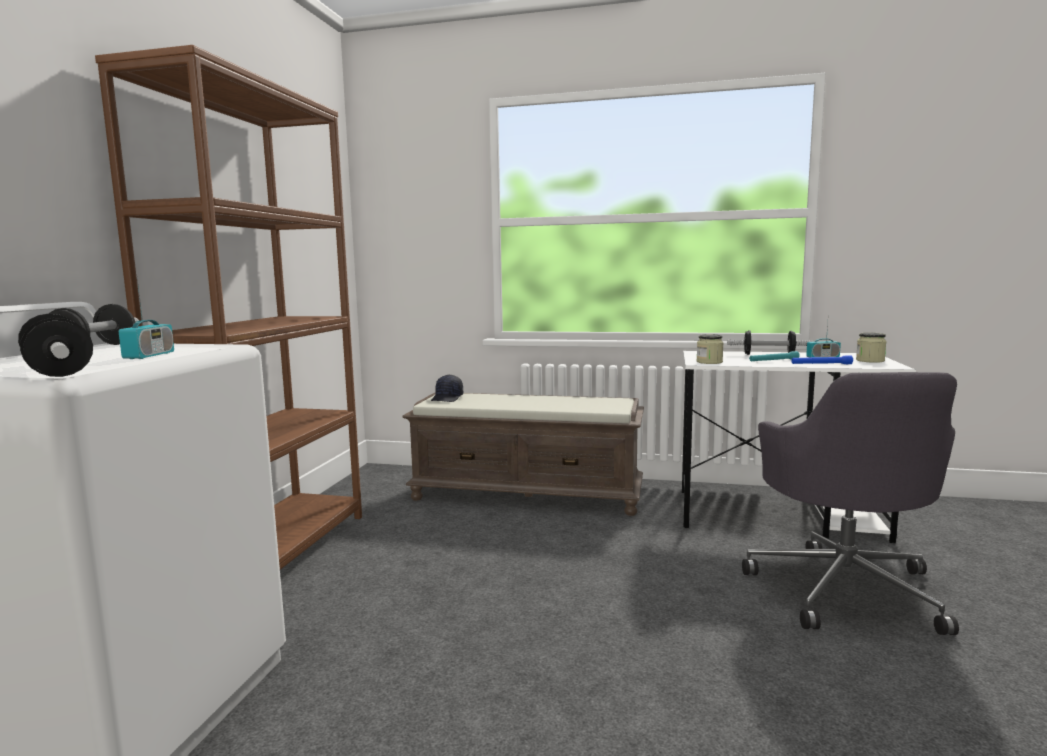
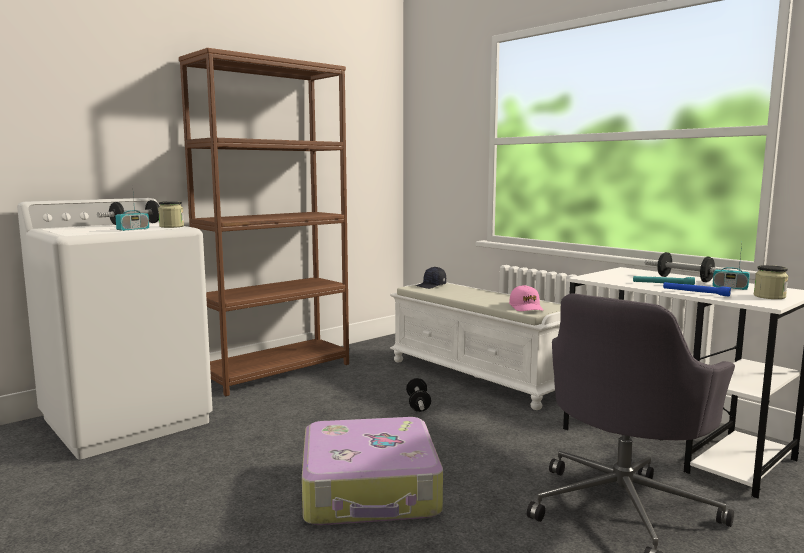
camera: 35 degrees right, 0 degrees up
dumbbell [18,314,93,377] -> dumbbell moved to [406,378,431,412]
brown bench [402,393,644,516] -> white bench [390,282,561,410]
jar [697,334,724,364] -> jar moved to [158,201,184,228]
none -> suitcase [302,417,443,525]
none -> pink cap [509,285,543,311]

